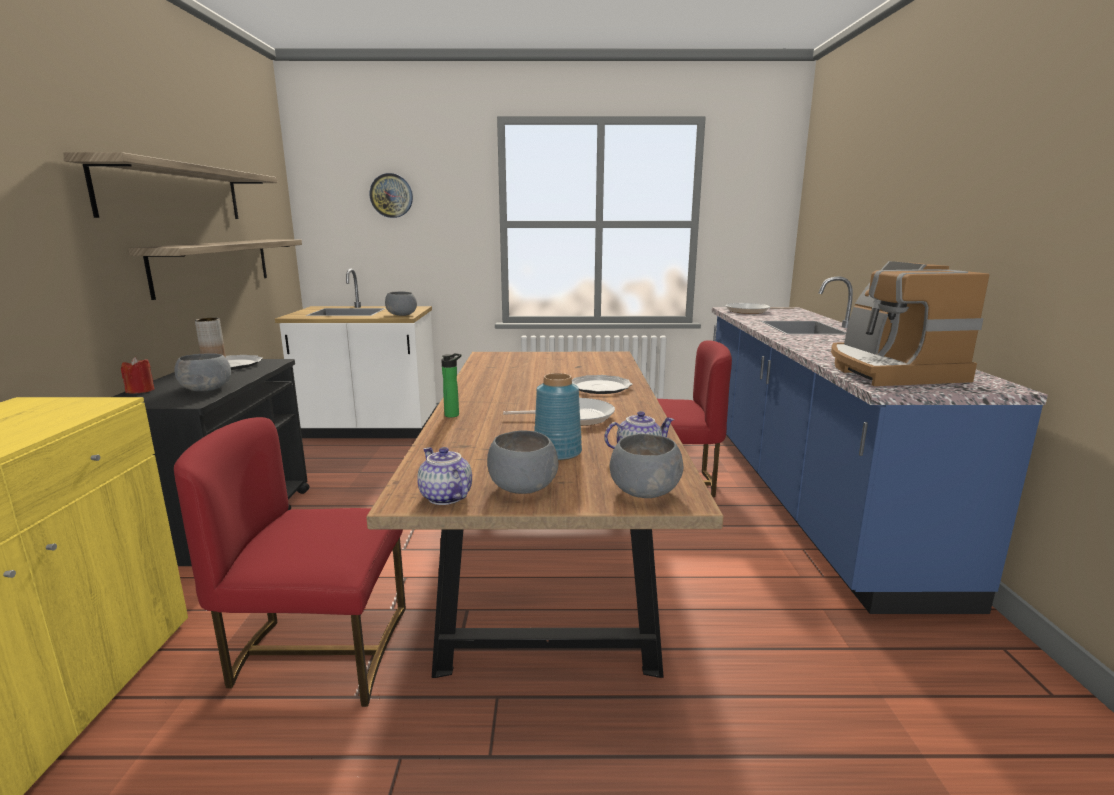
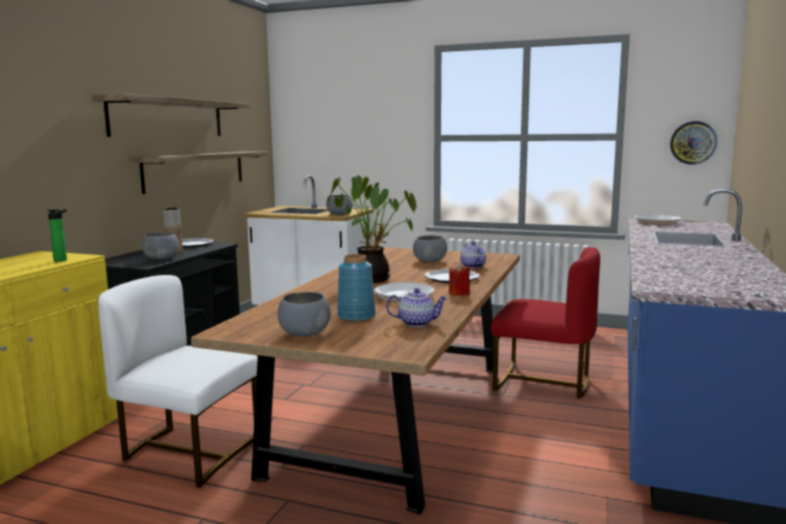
camera: 20 degrees right, 5 degrees down
red candle [121,357,155,394] -> red candle moved to [449,263,470,296]
red chair [174,417,406,707] -> white chair [98,275,258,488]
wall clock [370,173,413,218] -> wall clock moved to [670,121,717,165]
teapot [417,447,472,505] -> teapot moved to [460,241,486,268]
bottle [441,353,461,418] -> bottle moved to [47,209,67,262]
grey bowl [610,434,683,498] -> grey bowl moved to [413,235,447,263]
coffee machine [831,261,989,386] -> none
none -> potted plant [327,175,416,283]

